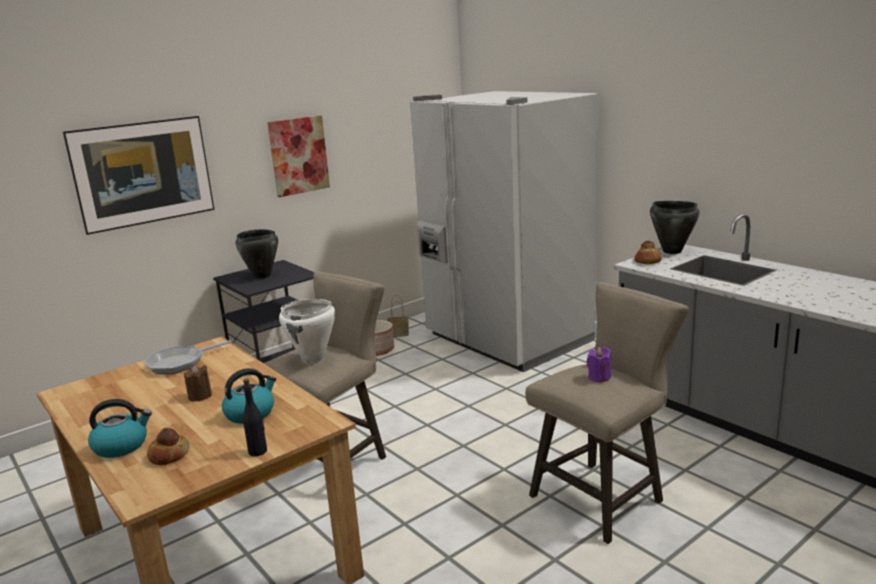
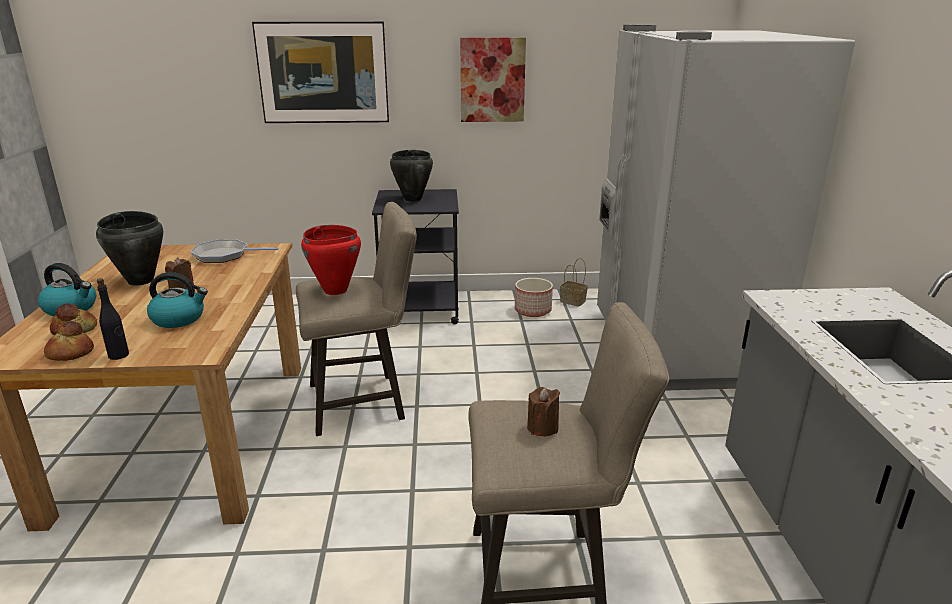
camera: 35 degrees right, 5 degrees up
white cooking pot [279,299,335,364] -> red cooking pot [301,225,361,295]
purple candle [587,347,612,383] -> brown candle [527,387,560,436]
bread [634,241,662,264] -> bread moved to [44,321,94,361]
black cooking pot [650,201,700,254] -> black cooking pot moved to [96,211,163,286]

